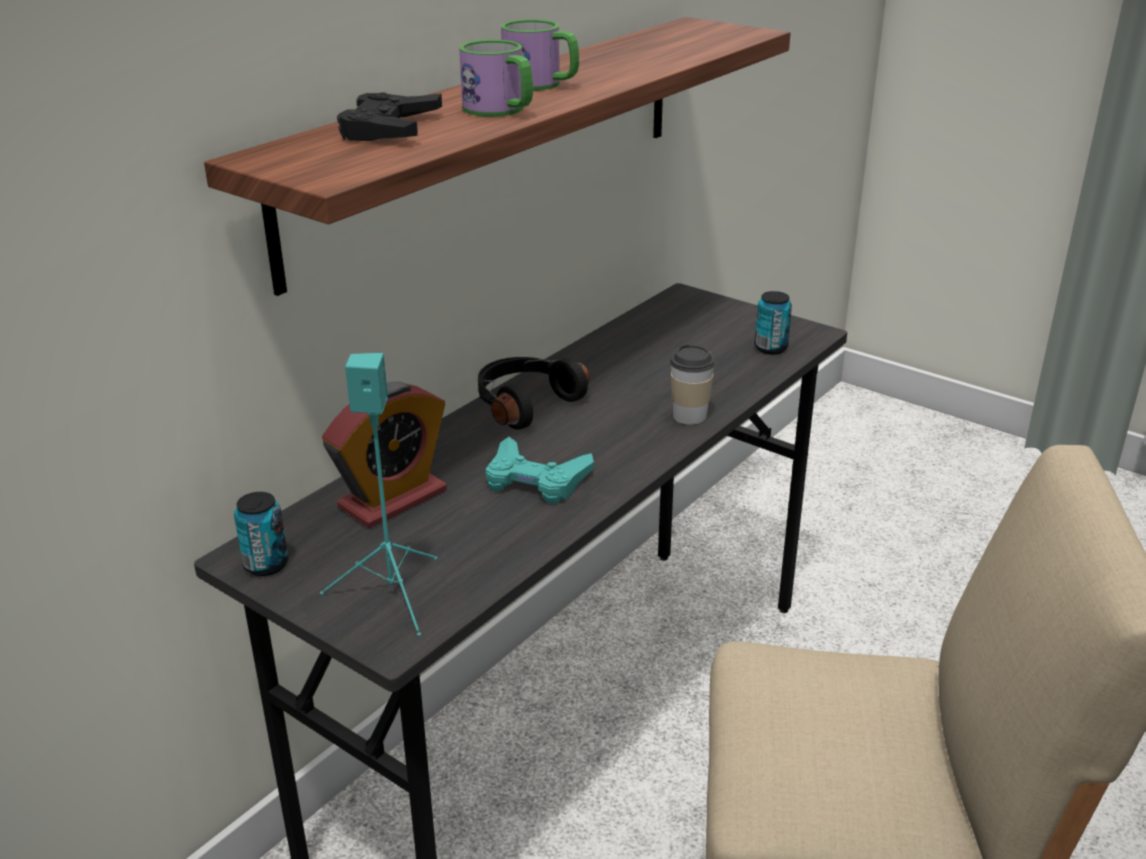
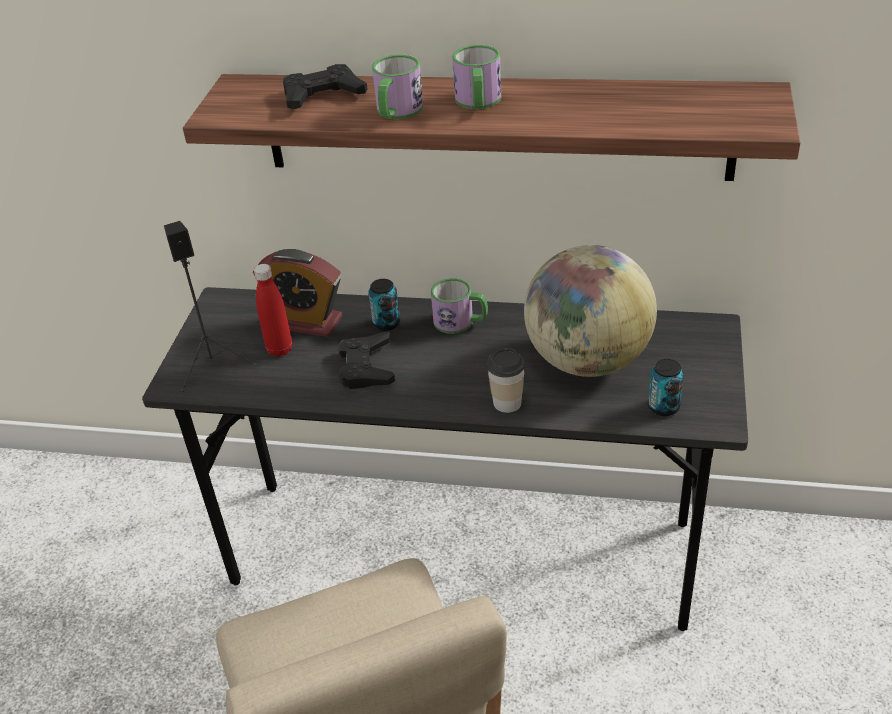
camera: 65 degrees right, 10 degrees up
can [234,492,289,576] -> can moved to [368,279,400,331]
turquoise speaker [320,353,437,636] -> black speaker [164,221,257,392]
black headphones [478,357,590,430] -> mug [431,278,488,334]
turquoise game controller [486,437,594,504] -> black game controller [337,332,395,389]
none -> red bottle [254,264,292,357]
none -> globe [524,245,657,377]

